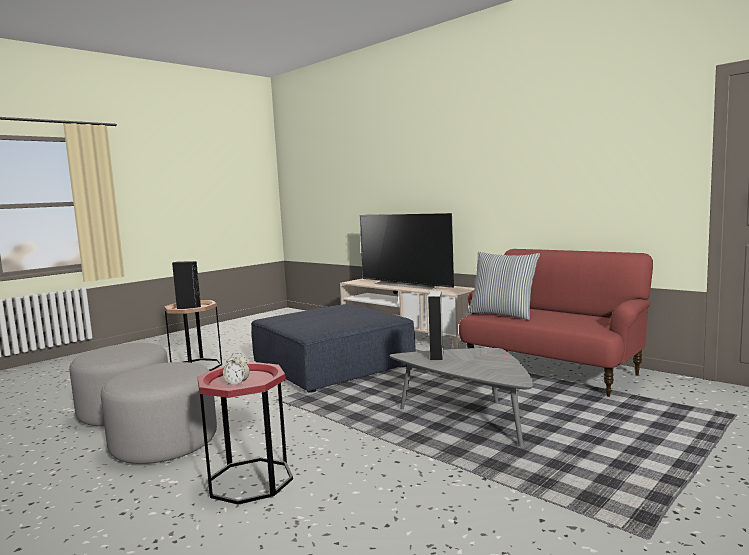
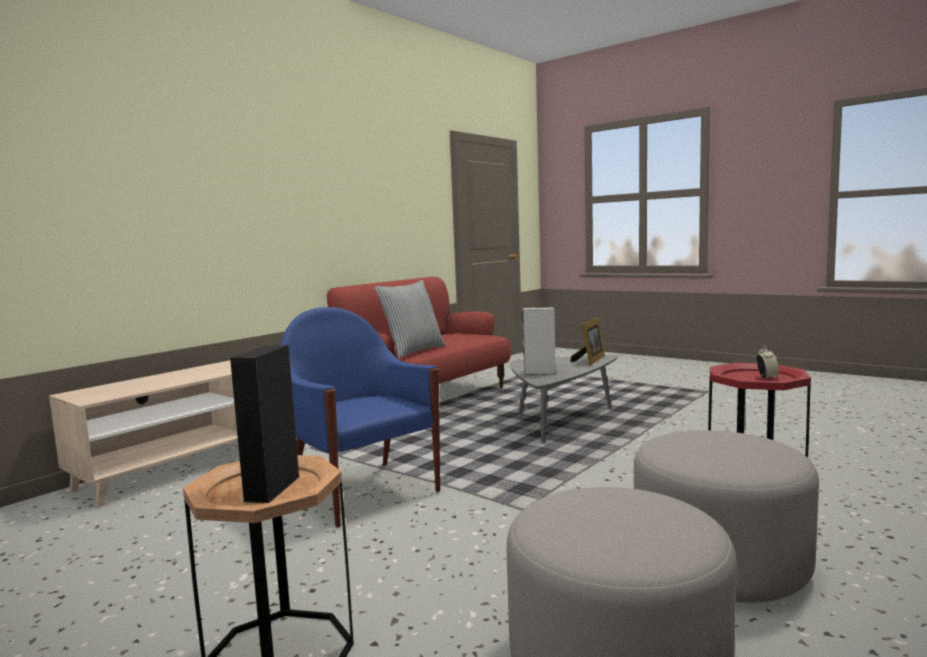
camera: 95 degrees left, 0 degrees up
blue ottoman [251,304,416,393] -> blue armchair [280,307,440,528]
television [360,213,454,290] -> none
none -> picture frame [570,317,605,365]

